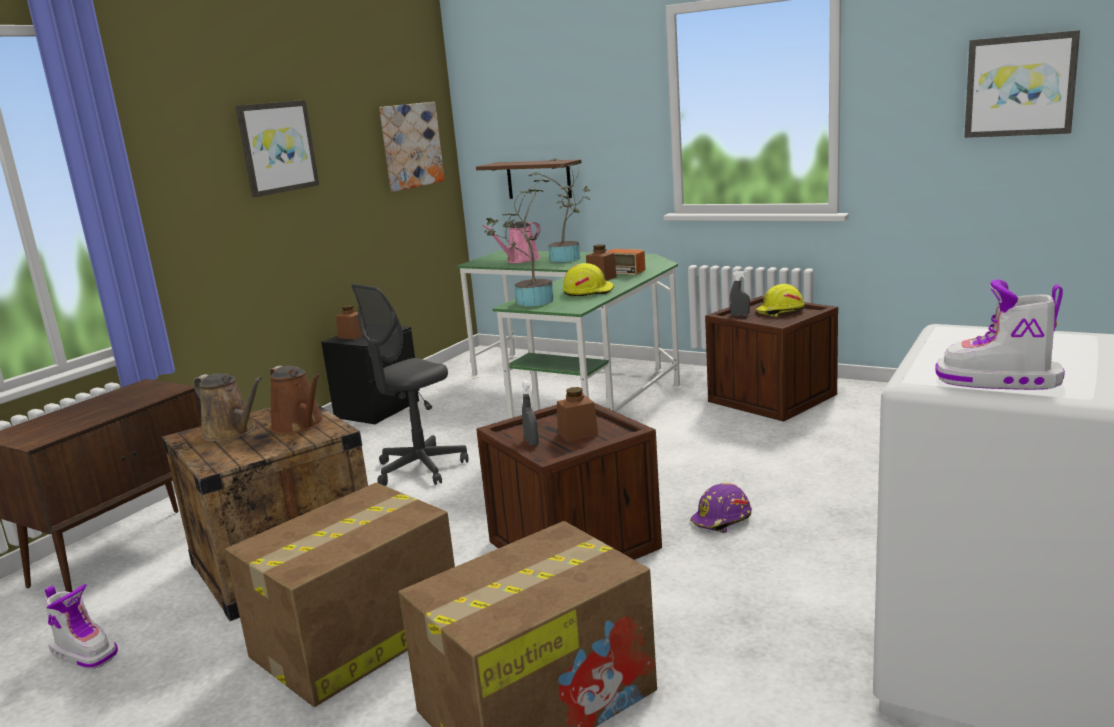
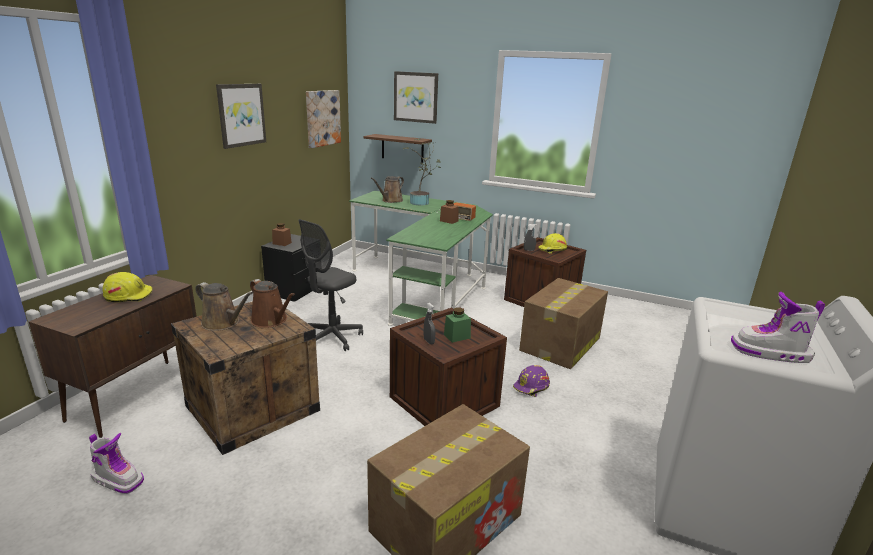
camera: 10 degrees left, 5 degrees up
cardboard box [225,483,455,707] -> cardboard box moved to [519,278,608,369]
pink watering can [483,221,541,263] -> brown watering can [371,176,404,203]
potted plant [484,180,554,306] -> none
brown jar [557,387,598,442] -> green jar [444,307,471,343]
yellow hard hat [563,263,614,296] -> yellow hard hat moved to [102,272,152,302]
picture [964,30,1080,138] -> picture moved to [394,71,438,124]

